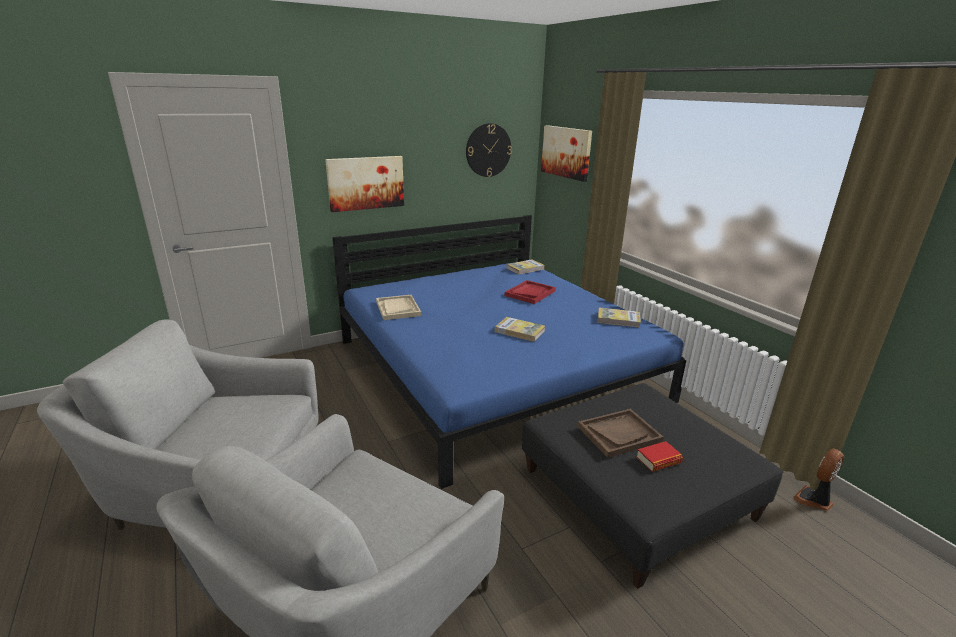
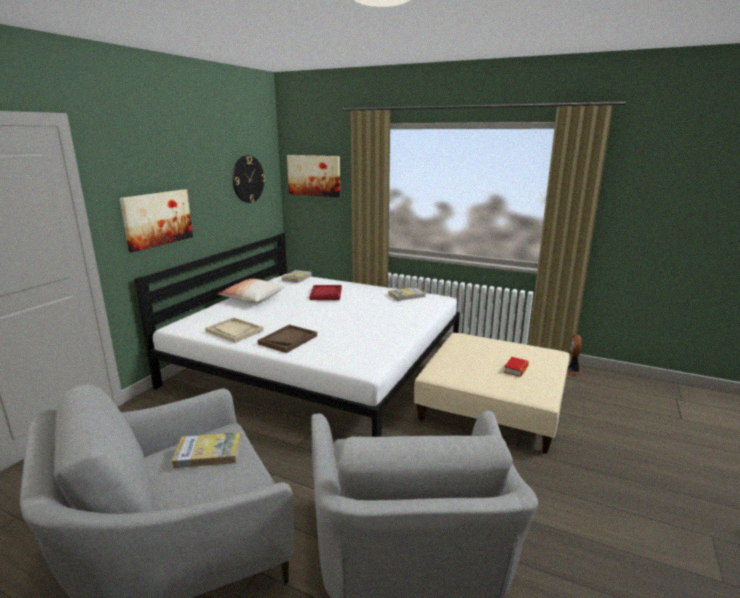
camera: 35 degrees left, 5 degrees down
blue bed [332,215,686,489] -> white bed [135,233,460,437]
book [495,317,545,342] -> book moved to [172,432,241,468]
black ottoman [522,383,784,589] -> beige ottoman [414,333,570,453]
brown tray [578,409,663,458] -> brown tray moved to [258,324,317,353]
none -> pillow [218,279,284,303]

